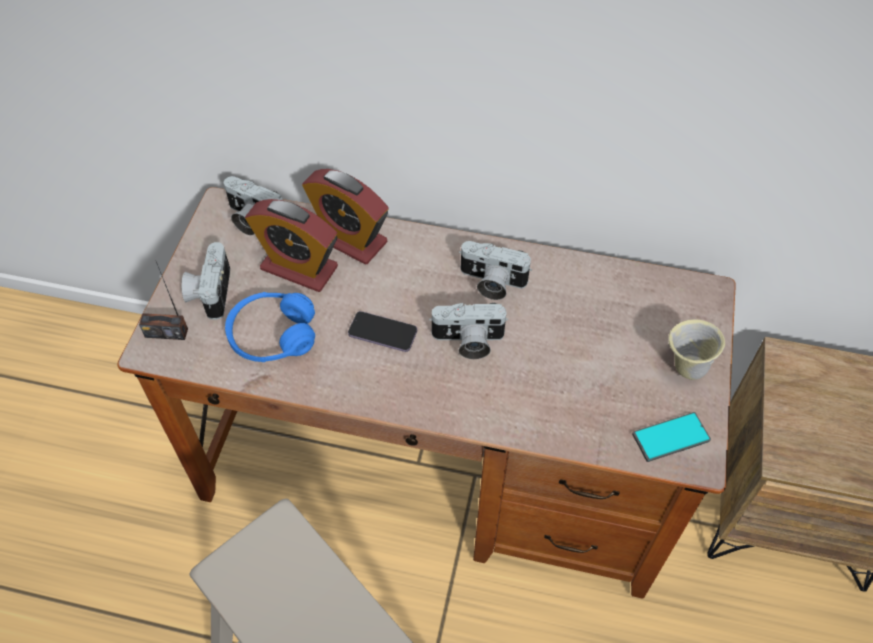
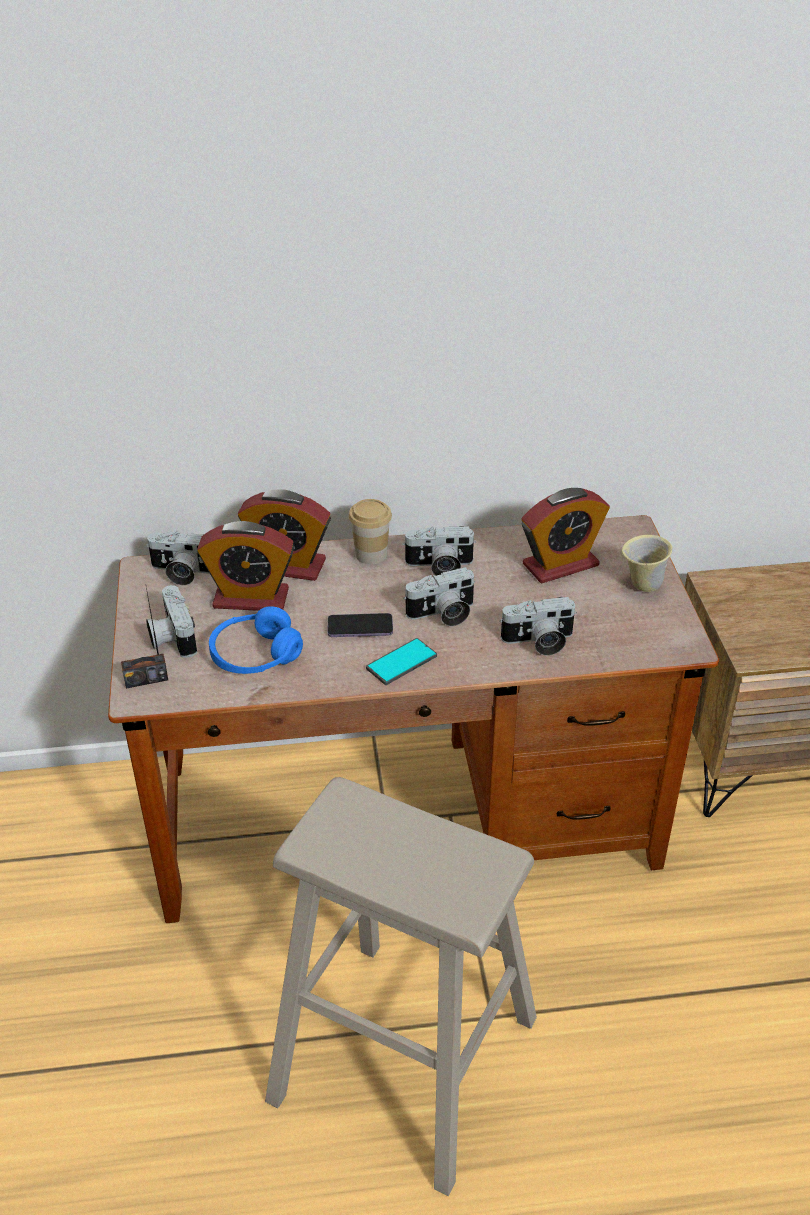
camera: 20 degrees left, 15 degrees down
phone [632,412,711,462] -> phone moved to [366,638,437,685]
none -> cup [349,499,392,564]
none -> camera [499,597,577,655]
none -> alarm clock [521,488,610,584]

